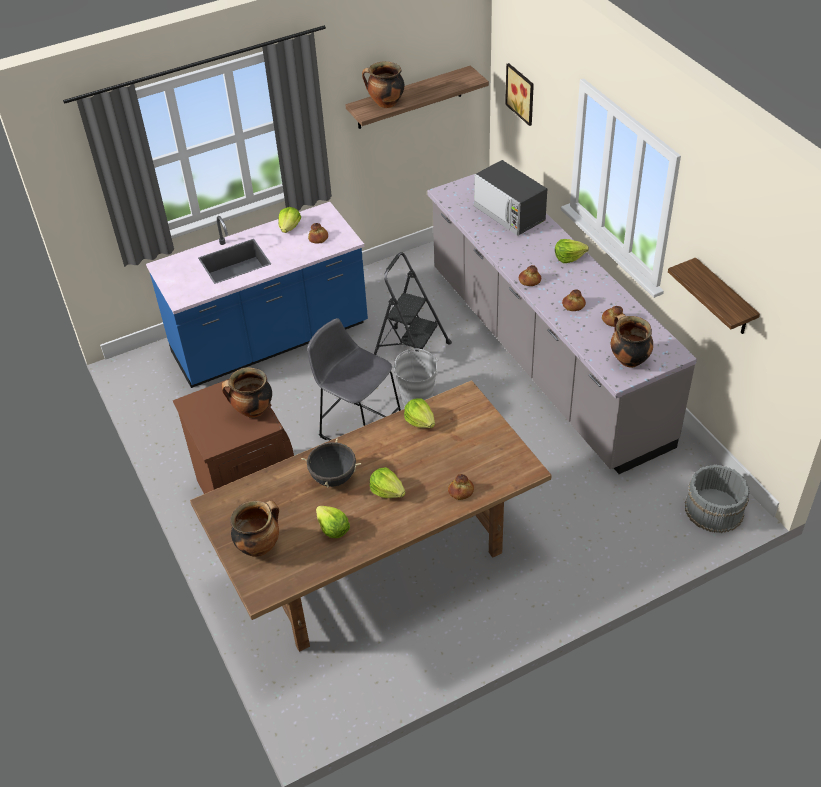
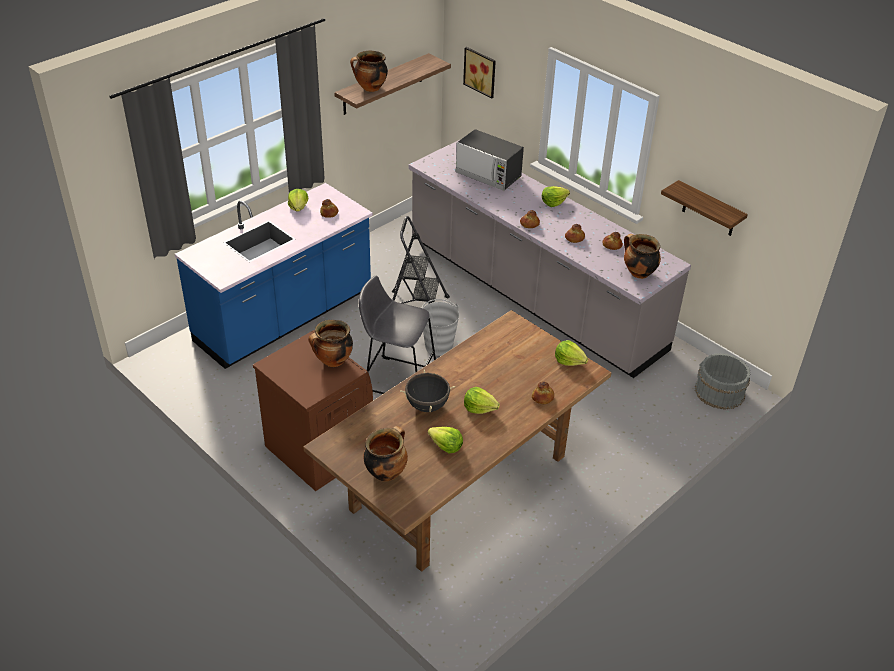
camera: 20 degrees left, 5 degrees down
lettuce [404,398,435,428] -> lettuce moved to [555,340,588,366]

